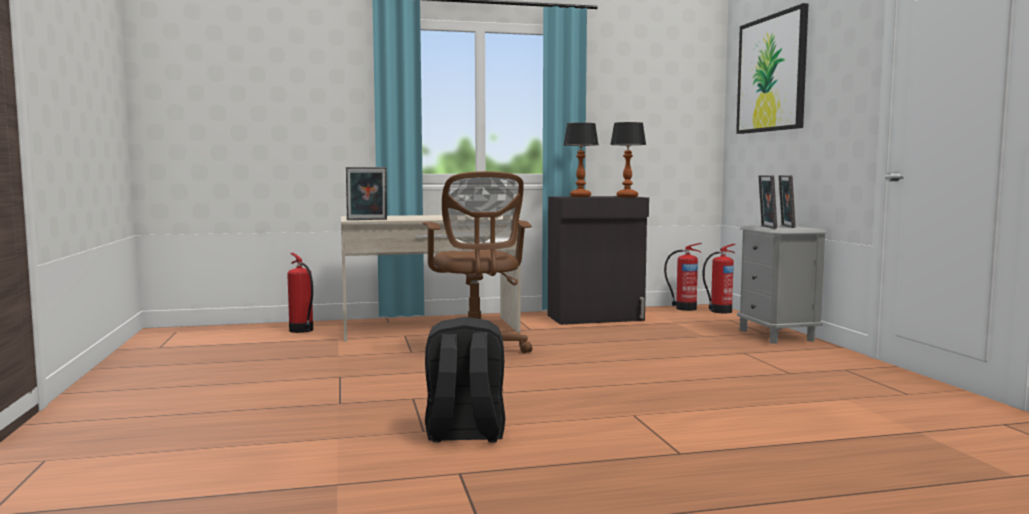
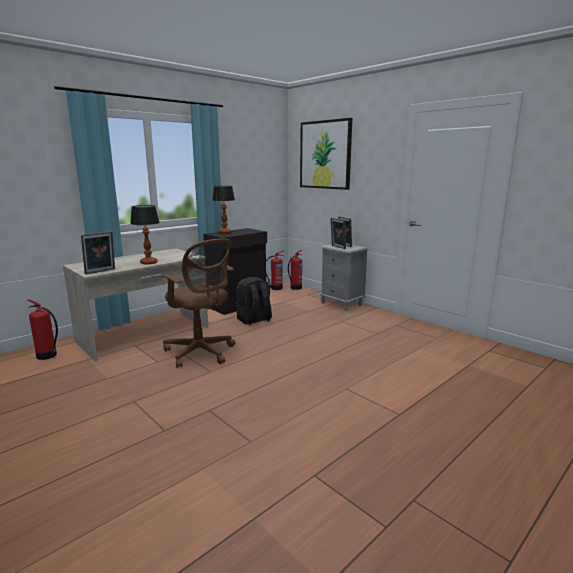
camera: 30 degrees left, 10 degrees up
black backpack [425,317,505,443] -> black backpack moved to [236,277,272,325]
table lamp [610,122,646,197] -> table lamp moved to [130,205,160,264]

